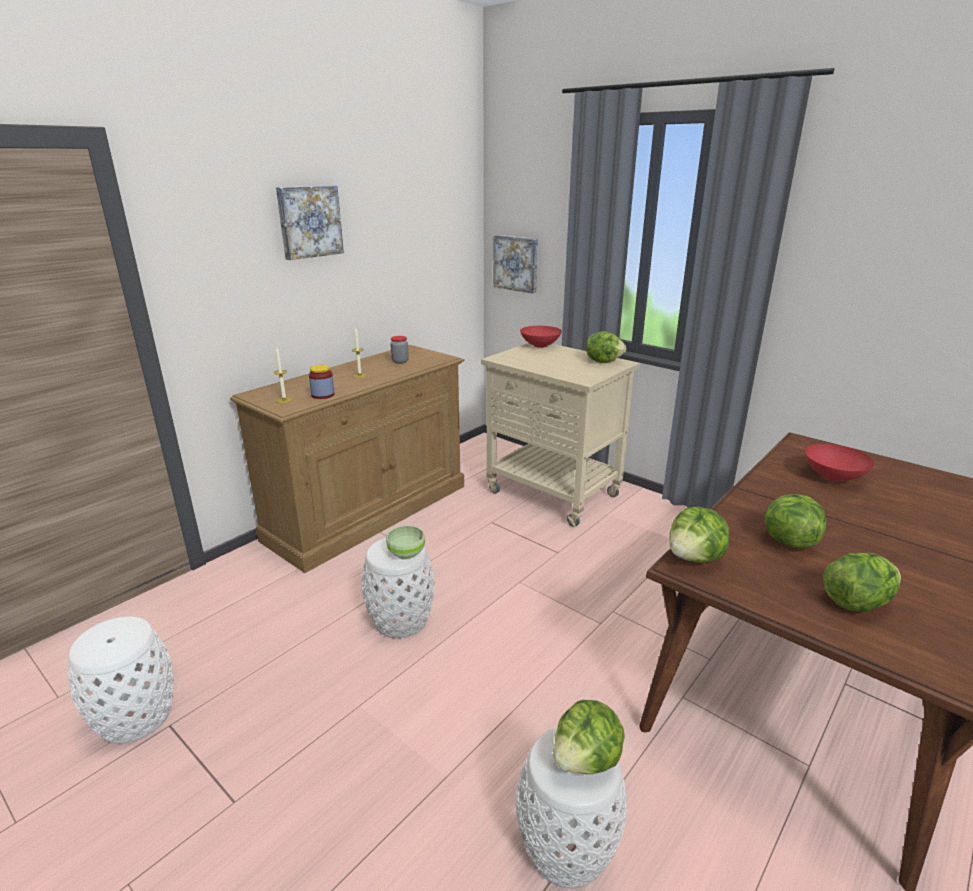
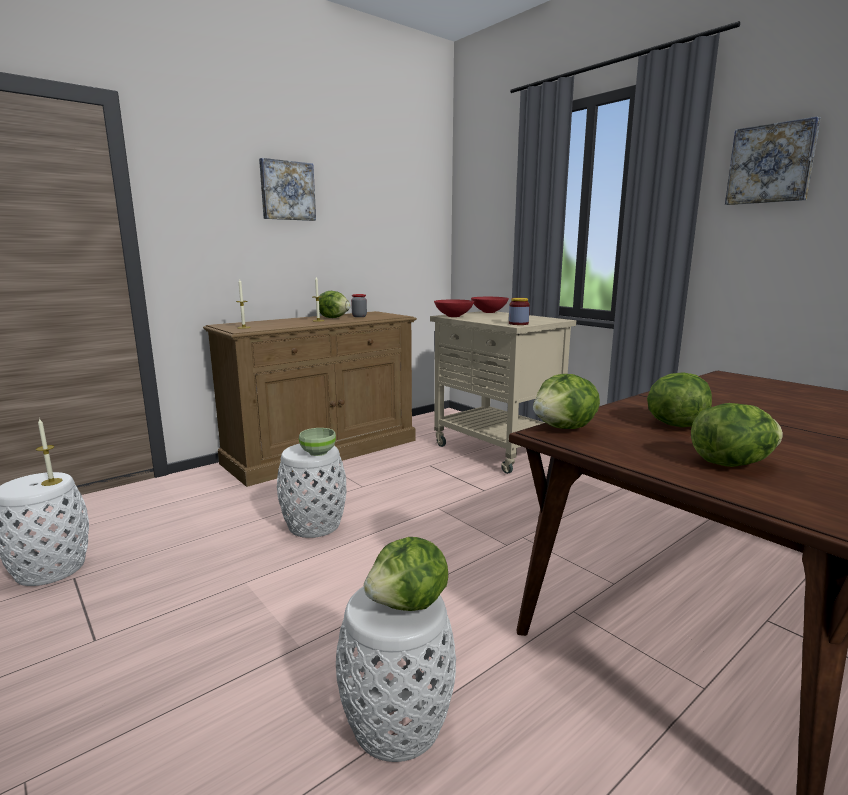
camera: 10 degrees right, 10 degrees down
jar [309,365,335,399] -> jar moved to [509,298,530,325]
picture [493,235,538,294] -> picture moved to [725,116,821,205]
lettuce [586,331,626,363] -> lettuce moved to [319,291,350,318]
red bowl [805,444,875,482] -> red bowl moved to [434,300,474,317]
none -> candle [36,418,62,486]

